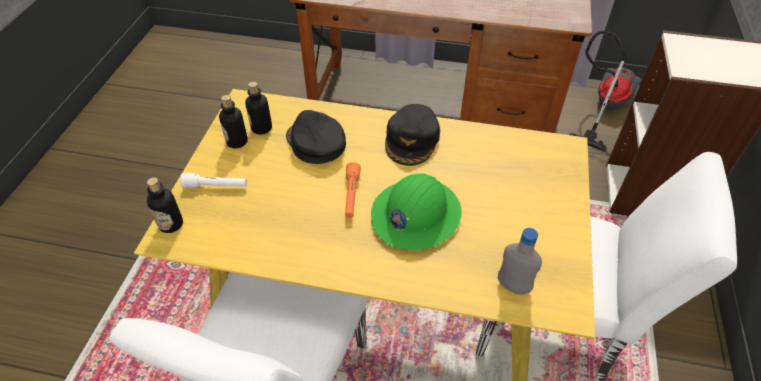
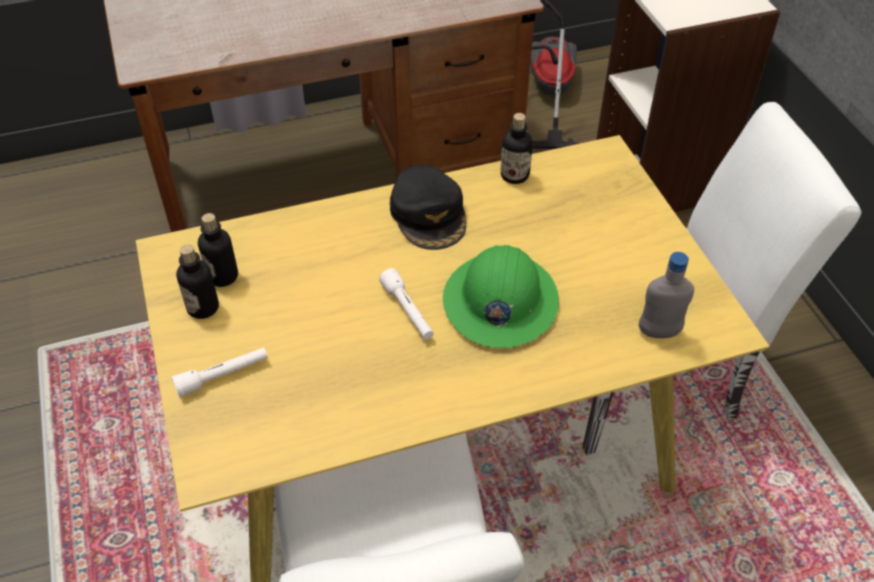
camera: 30 degrees left, 0 degrees up
bottle [147,177,183,233] -> bottle moved to [501,113,532,184]
black cap [286,110,346,164] -> none
orange flashlight [345,162,361,218] -> white flashlight [379,268,434,340]

